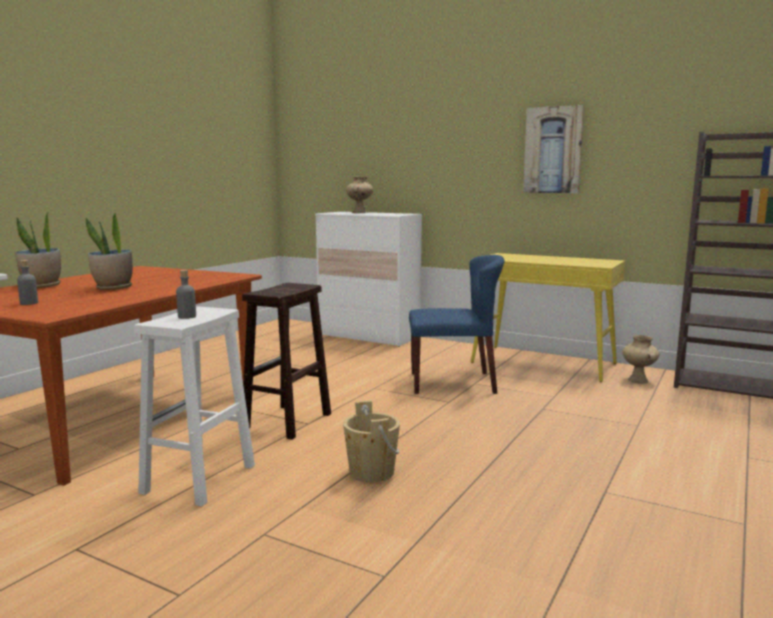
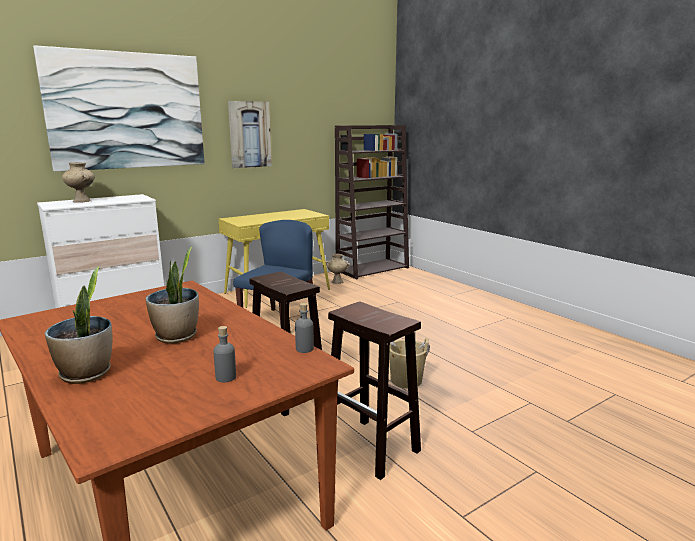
camera: 65 degrees left, 5 degrees up
white stool [134,306,255,506] -> brown stool [328,302,421,480]
grey bottle [176,270,196,319] -> grey bottle moved to [295,303,314,353]
none -> picture [33,45,205,172]

